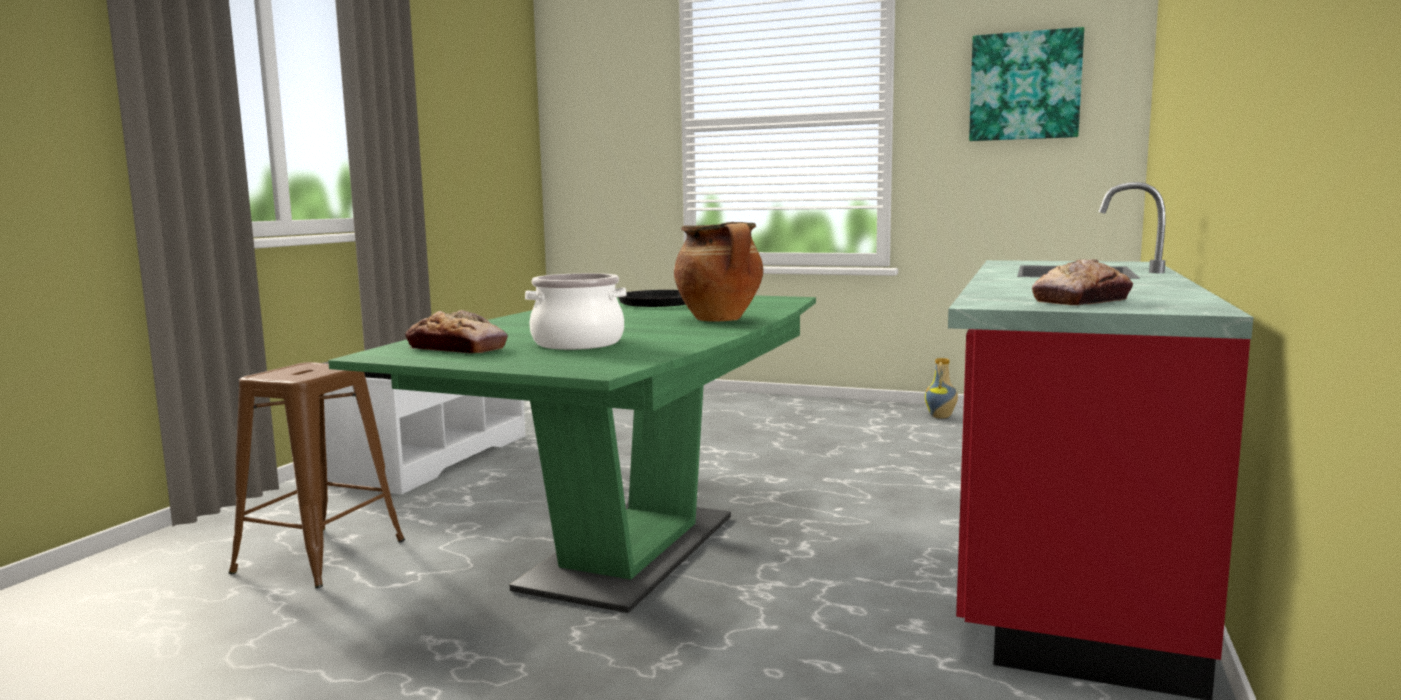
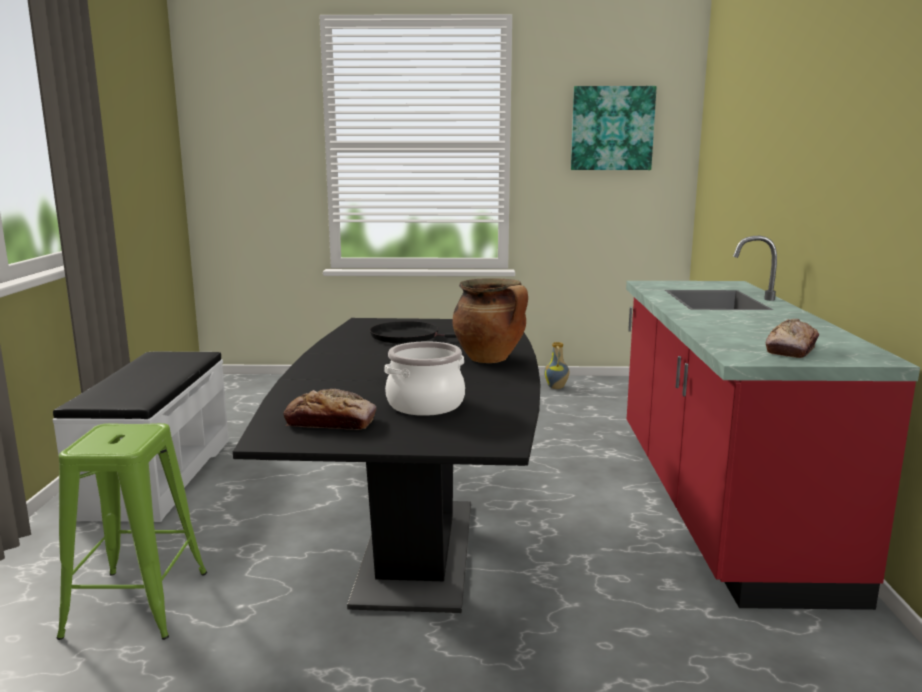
camera: 20 degrees left, 5 degrees up
brown stool [229,362,405,589] -> green stool [57,423,207,640]
green dining table [328,295,816,613] -> black dining table [233,318,540,613]

